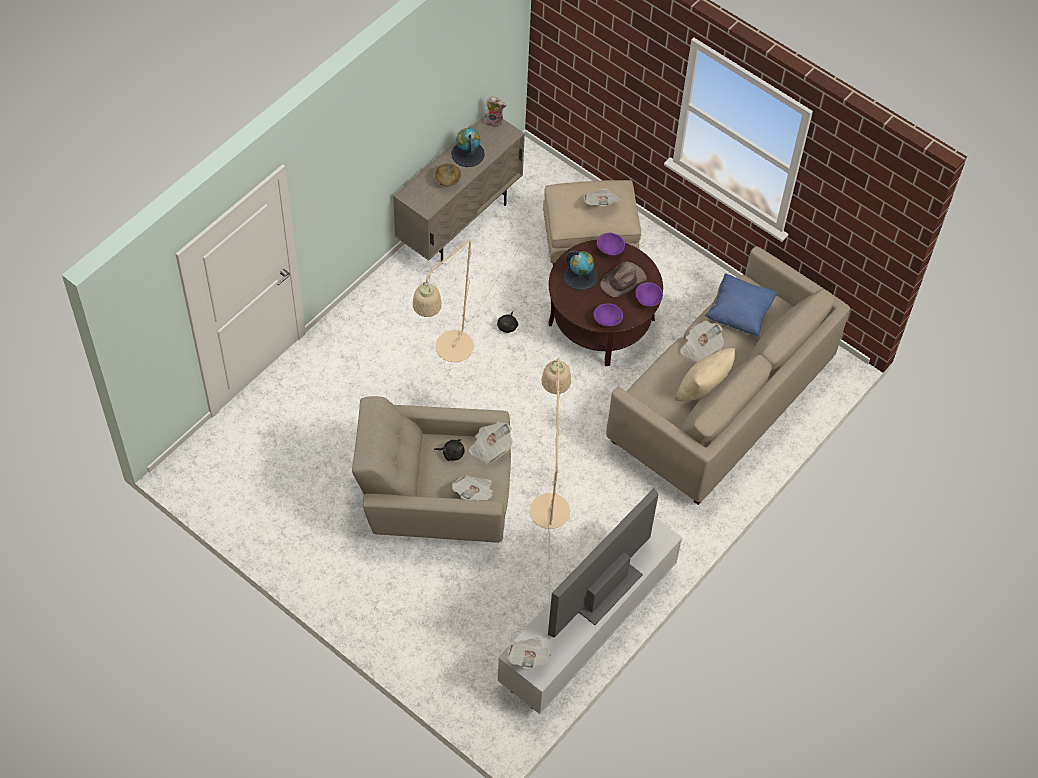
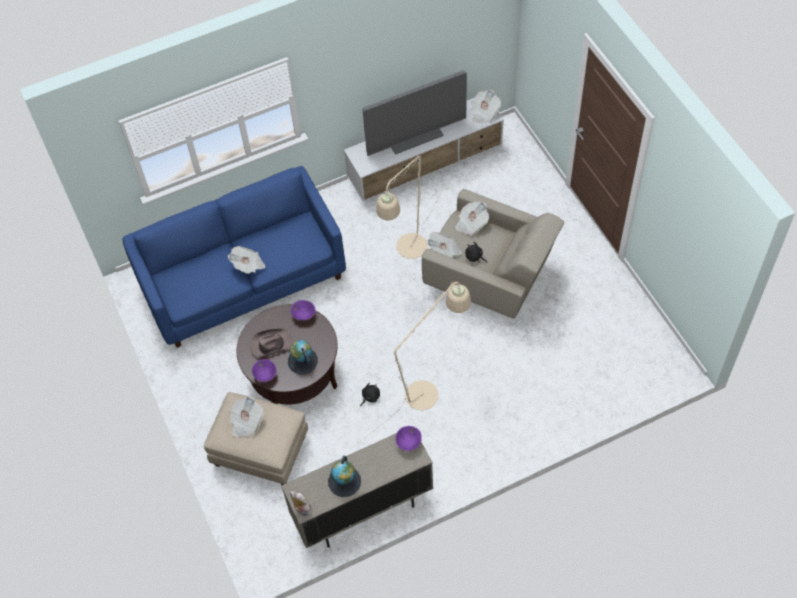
camera: 150 degrees left, 0 degrees up
brown bowl [434,163,461,186] -> none
beige sofa [606,246,850,505] -> blue sofa [122,166,346,348]
purple bowl [635,282,663,307] -> purple bowl moved to [396,426,422,451]
beige pillow [675,348,735,402] -> none
blue pillow [705,273,777,336] -> none

